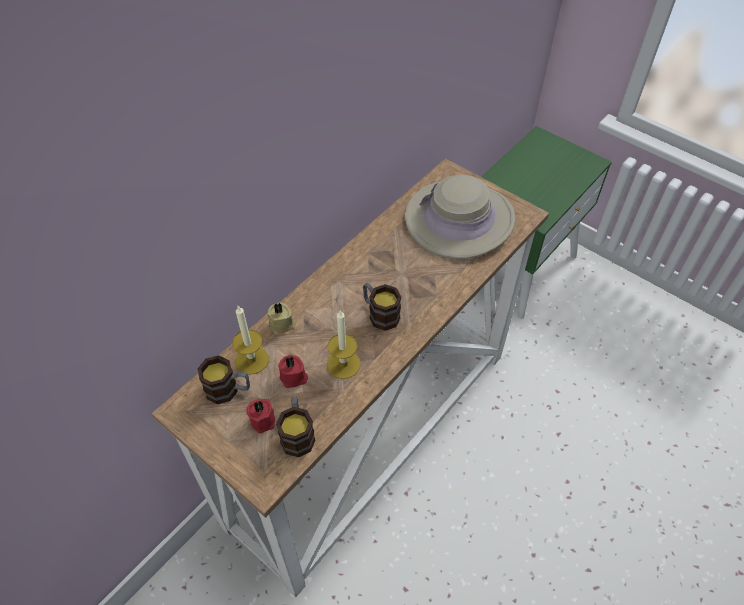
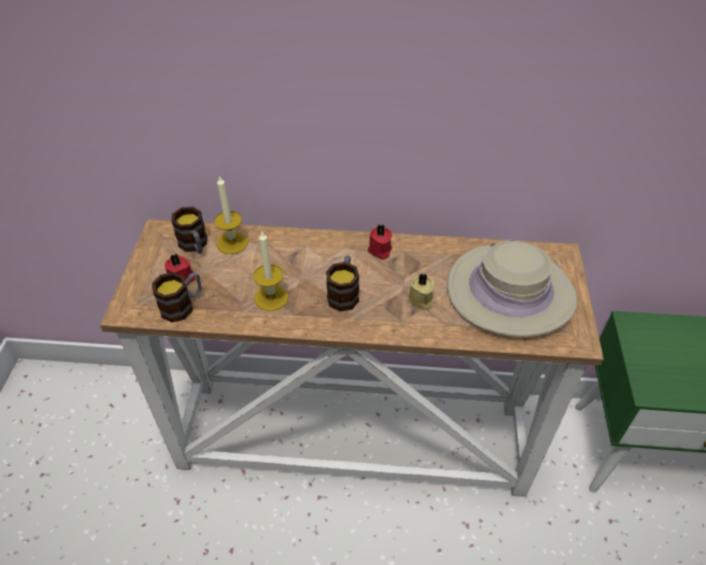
camera: 55 degrees right, 5 degrees down
beige candle [267,302,296,335] -> beige candle moved to [408,273,435,310]
red candle [278,355,308,388] -> red candle moved to [368,224,392,259]

